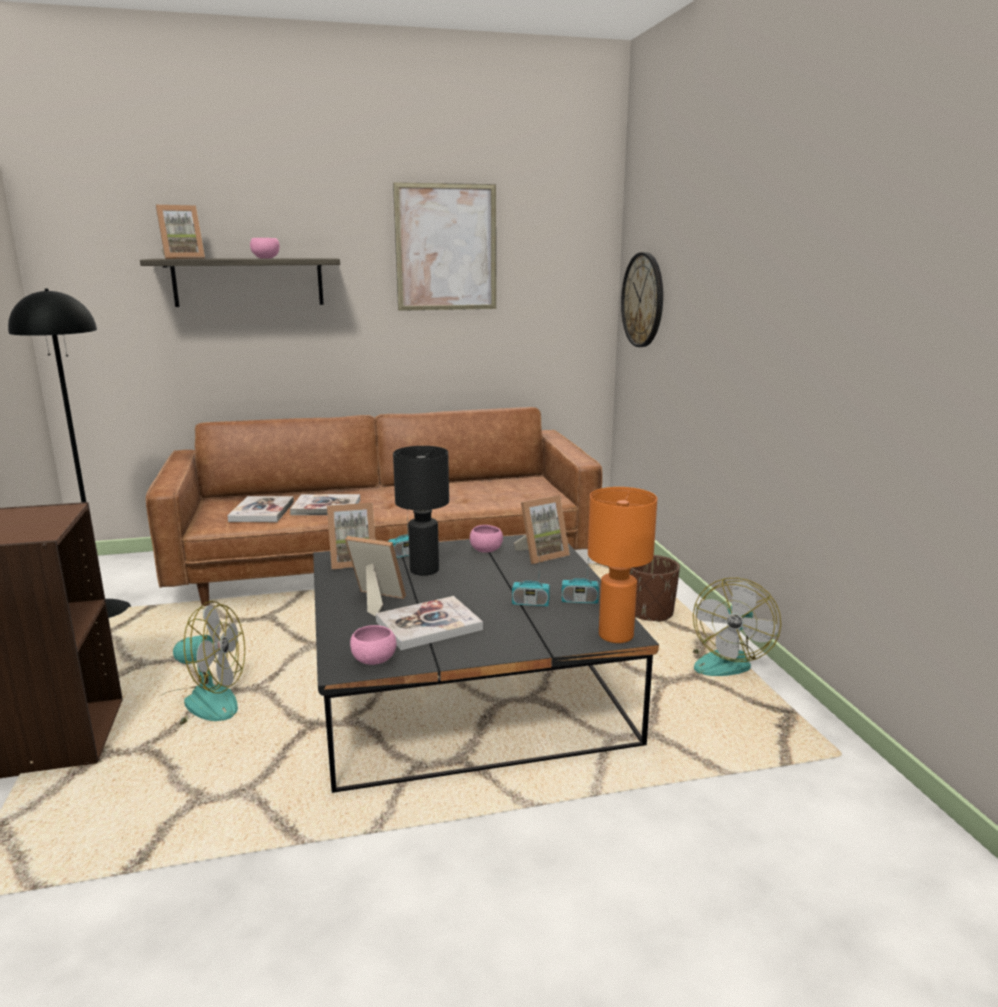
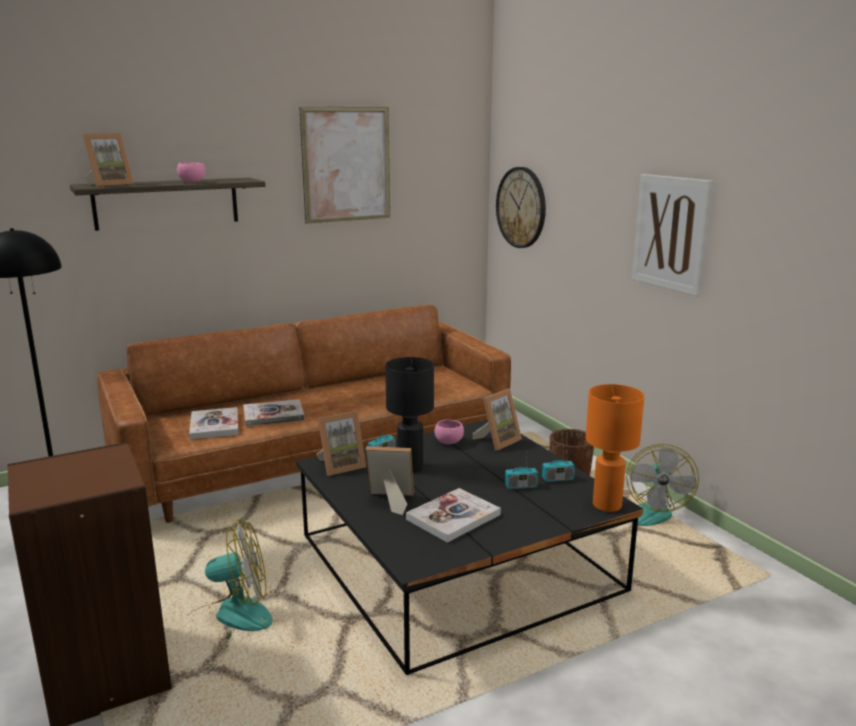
camera: 15 degrees left, 0 degrees up
pink bowl [350,625,397,665] -> none
none -> picture [632,174,713,296]

